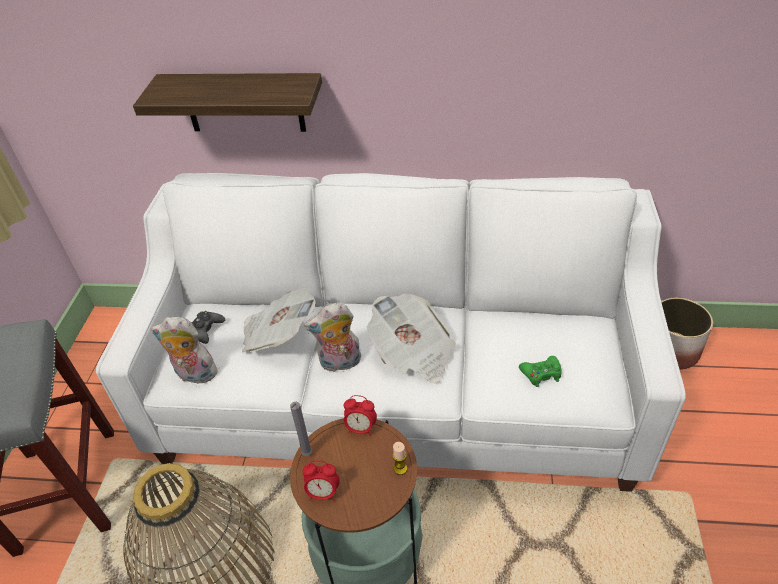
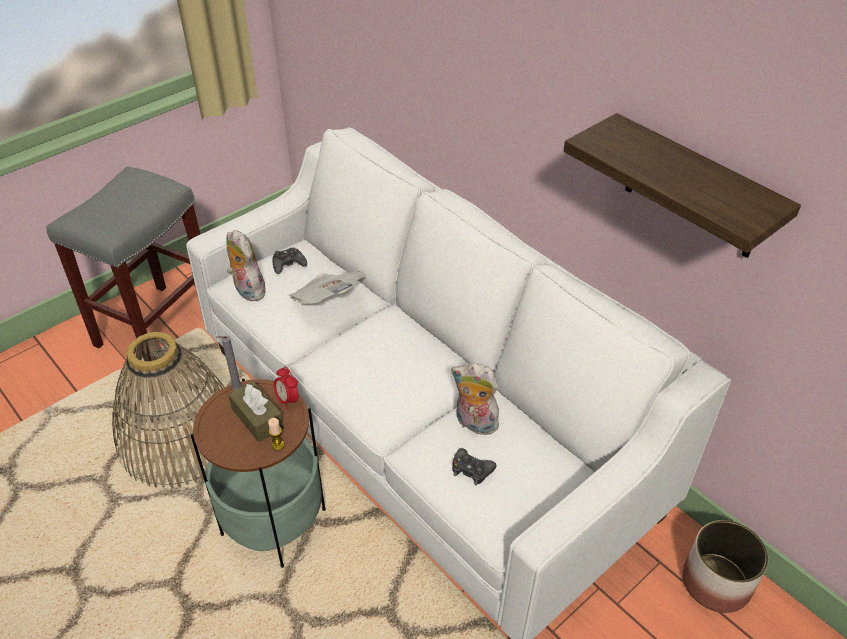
camera: 40 degrees right, 0 degrees up
shelf [133,73,322,132] -> shelf moved to [564,113,801,258]
alarm clock [303,460,340,501] -> none
plush toy [304,302,361,372] -> plush toy moved to [452,363,501,435]
newspaper [367,294,456,384] -> none
green game controller [519,356,561,387] -> black game controller [452,448,497,485]
none -> brown tissue box [228,381,284,442]

